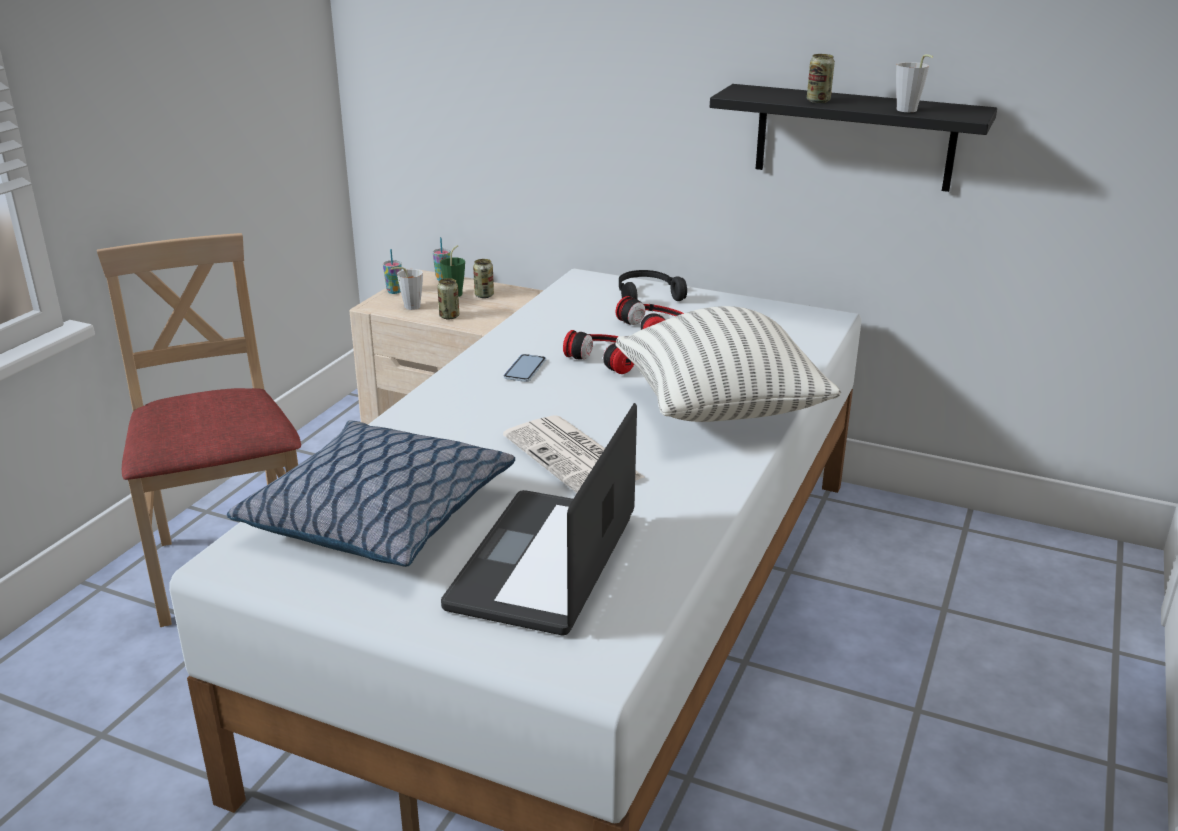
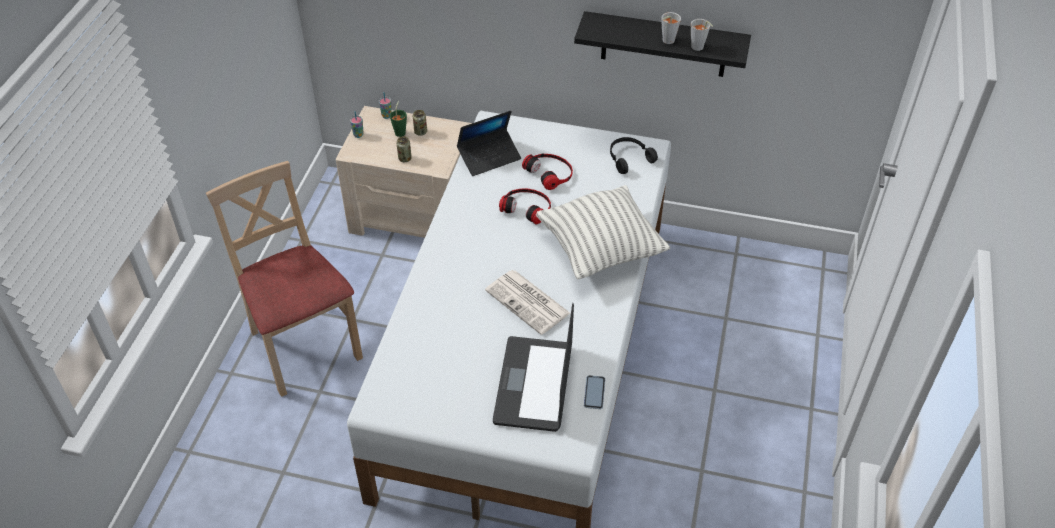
camera: 10 degrees left, 20 degrees up
pillow [227,420,515,567] -> none
grey cup [391,267,423,310] -> grey cup moved to [661,12,681,44]
phone [504,354,546,382] -> phone moved to [584,375,605,409]
black headphones [619,270,687,301] -> black headphones moved to [610,137,658,174]
can [807,54,835,103] -> none
none -> laptop [457,111,521,176]

